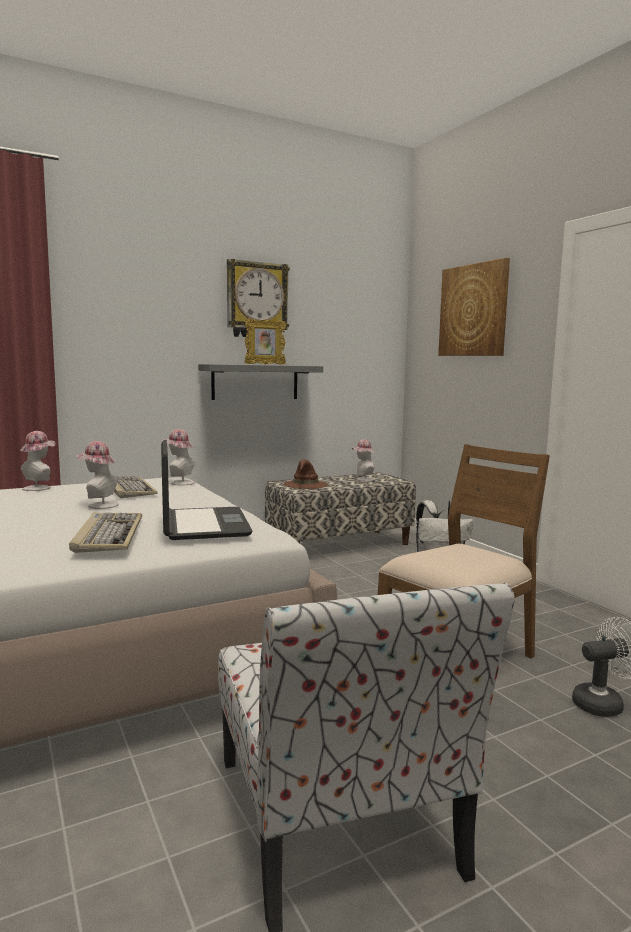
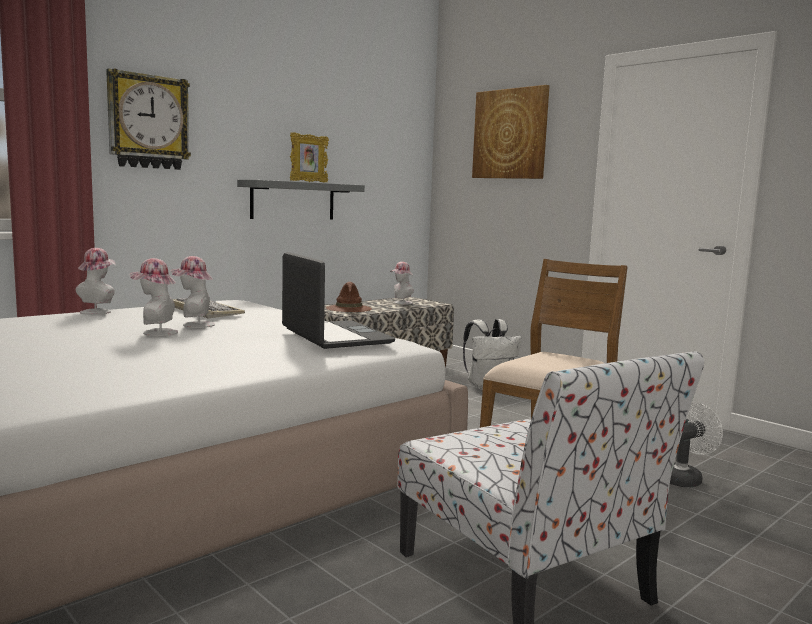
camera: 15 degrees left, 0 degrees up
keyboard [69,512,142,553] -> none
hat [162,429,195,485] -> hat moved to [129,258,178,336]
wall clock [227,259,290,337] -> wall clock moved to [106,68,191,170]

